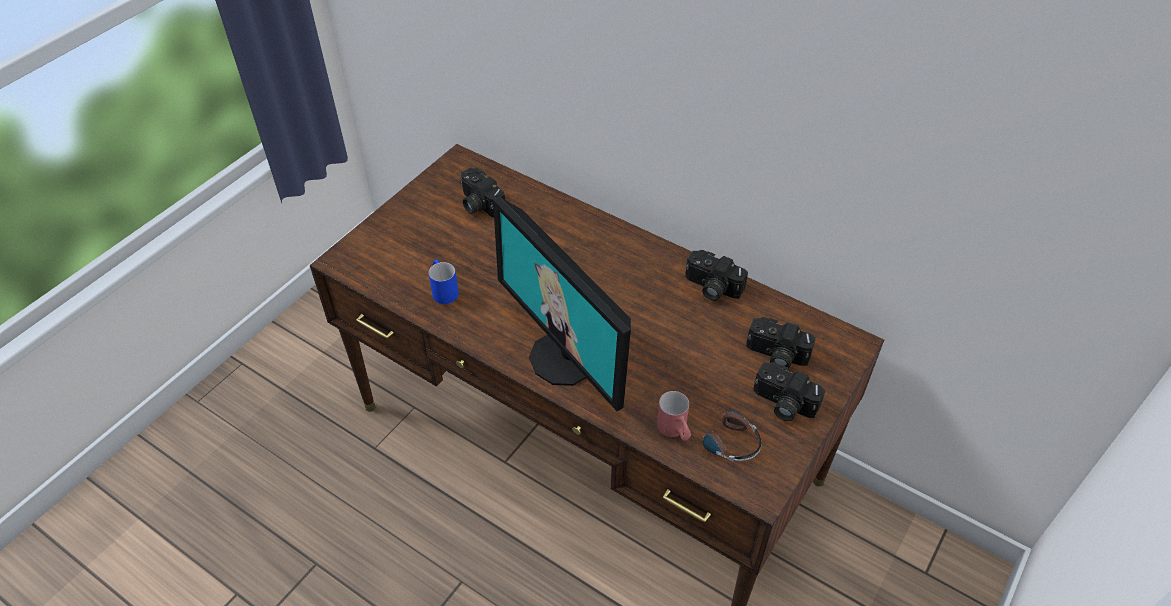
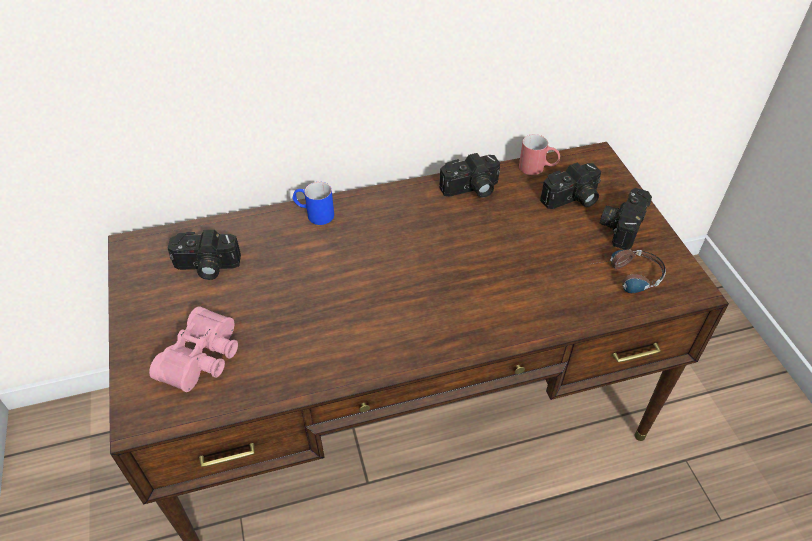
camera: 50 degrees left, 0 degrees up
blue mug [429,260,459,304] -> blue mug moved to [293,182,334,225]
monitor [493,197,631,411] -> none
red mug [657,391,691,441] -> red mug moved to [519,134,560,175]
camera [753,362,825,421] -> camera turned 135 degrees clockwise [600,188,652,250]
none -> pink binoculars [149,306,238,392]

